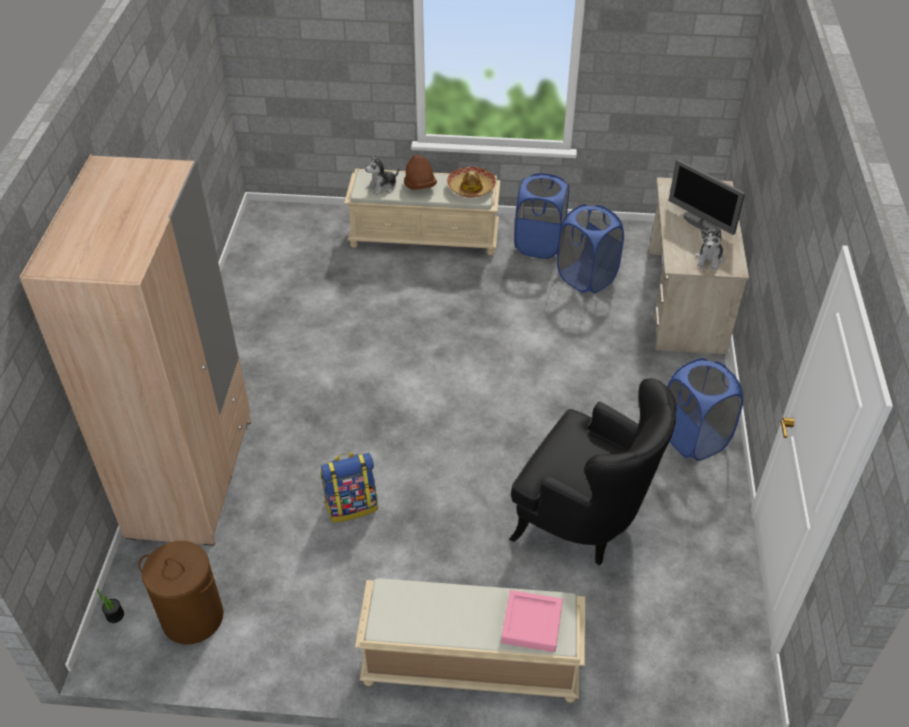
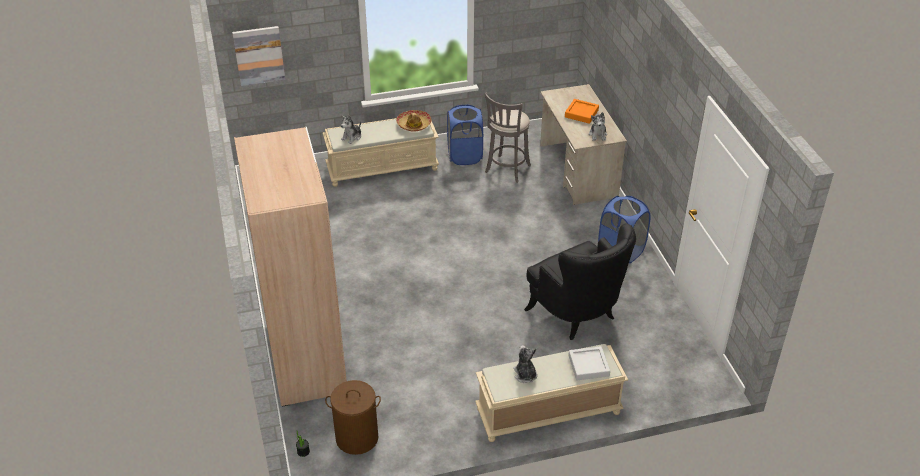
camera: 20 degrees left, 5 degrees down
backpack [321,452,378,523] -> none
brown hat [404,155,437,190] -> none
pink tray [501,590,563,652] -> grey tray [568,346,610,380]
black armchair [509,378,676,566] -> black armchair turned 45 degrees clockwise [524,224,636,340]
blue laundry basket [557,204,624,293] -> grey stool [484,93,531,183]
monitor [669,159,745,235] -> orange tray [565,99,599,124]
none -> picture [232,26,285,86]
none -> plush toy [513,345,537,383]

